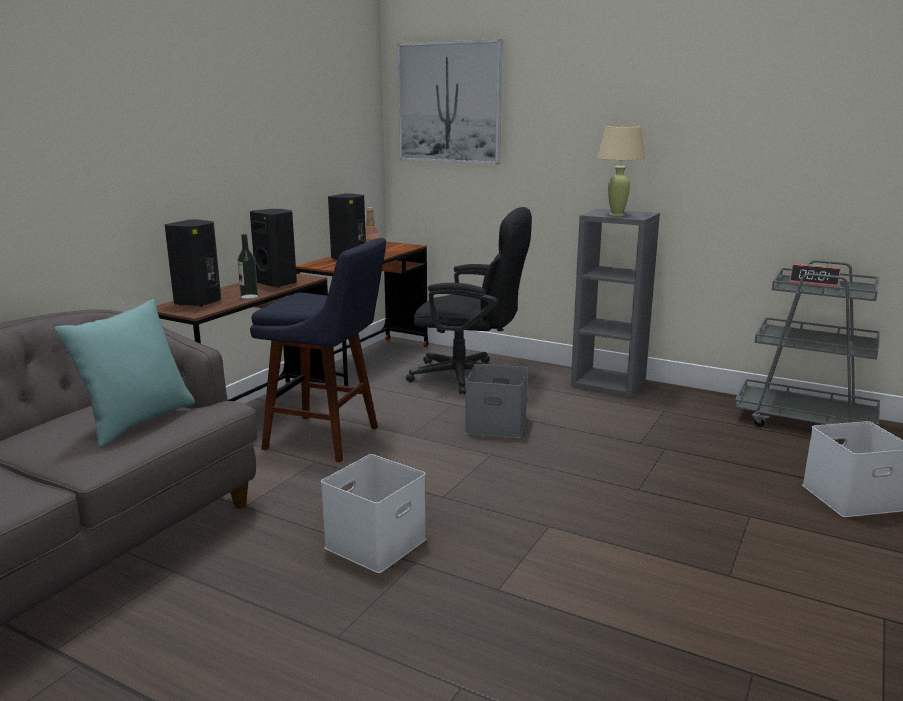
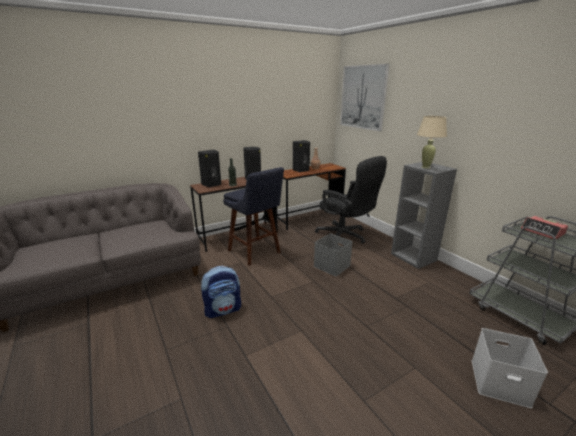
camera: 30 degrees right, 5 degrees up
turquoise pillow [55,299,195,448] -> none
white storage box [321,454,427,573] -> backpack [201,266,241,318]

